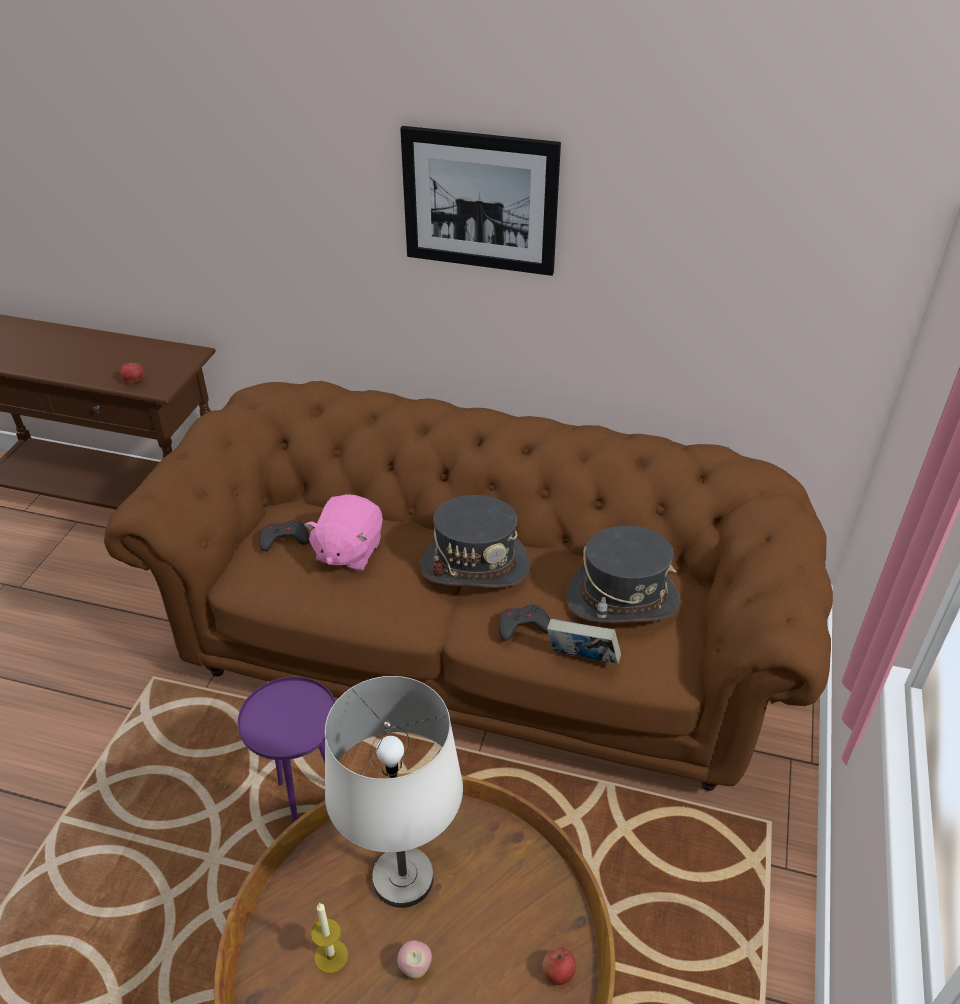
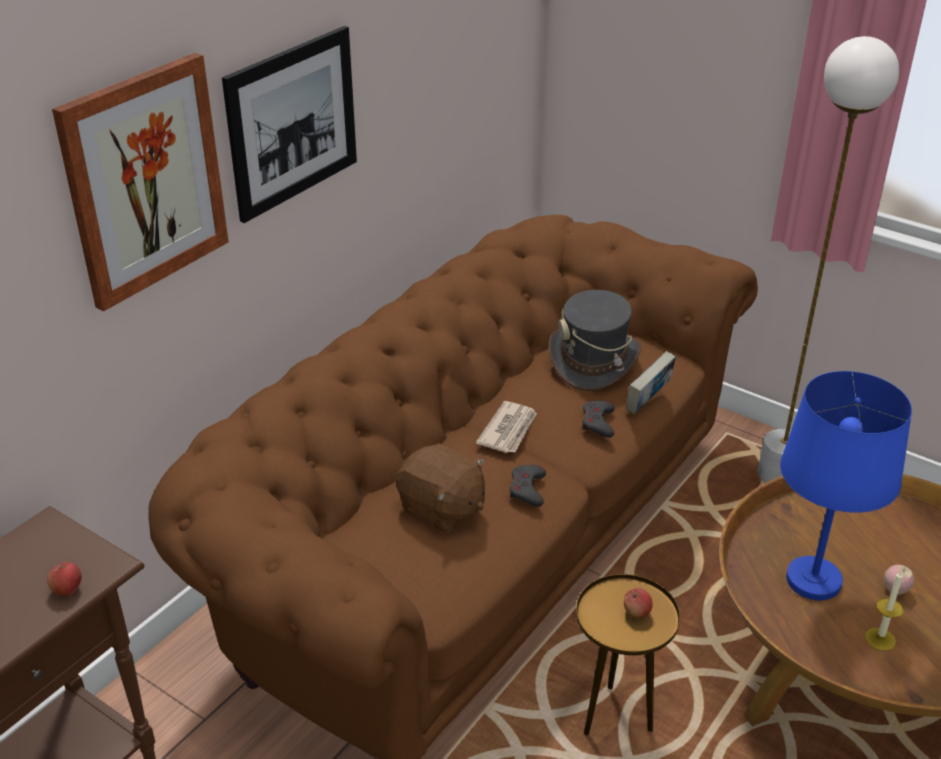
camera: 70 degrees left, 5 degrees down
purple side table [238,677,335,822] -> brown side table [576,574,680,735]
grey game controller [259,520,309,551] -> grey game controller moved to [510,465,546,507]
pink plush toy [305,494,383,571] -> brown plush toy [395,443,485,533]
white table lamp [325,676,463,908] -> blue table lamp [780,371,912,600]
grey hat [420,495,531,588] -> newspaper [476,401,537,453]
apple [543,948,576,985] -> apple moved to [624,588,653,618]
none -> picture [52,53,229,311]
none -> white floor lamp [758,36,899,483]

